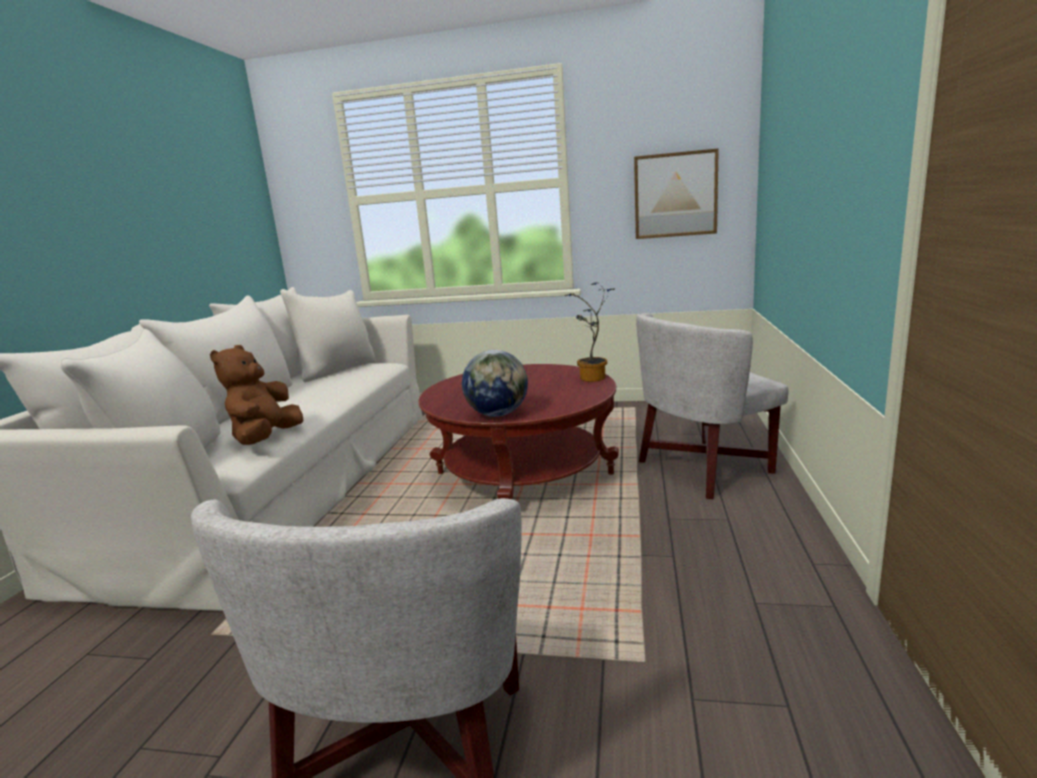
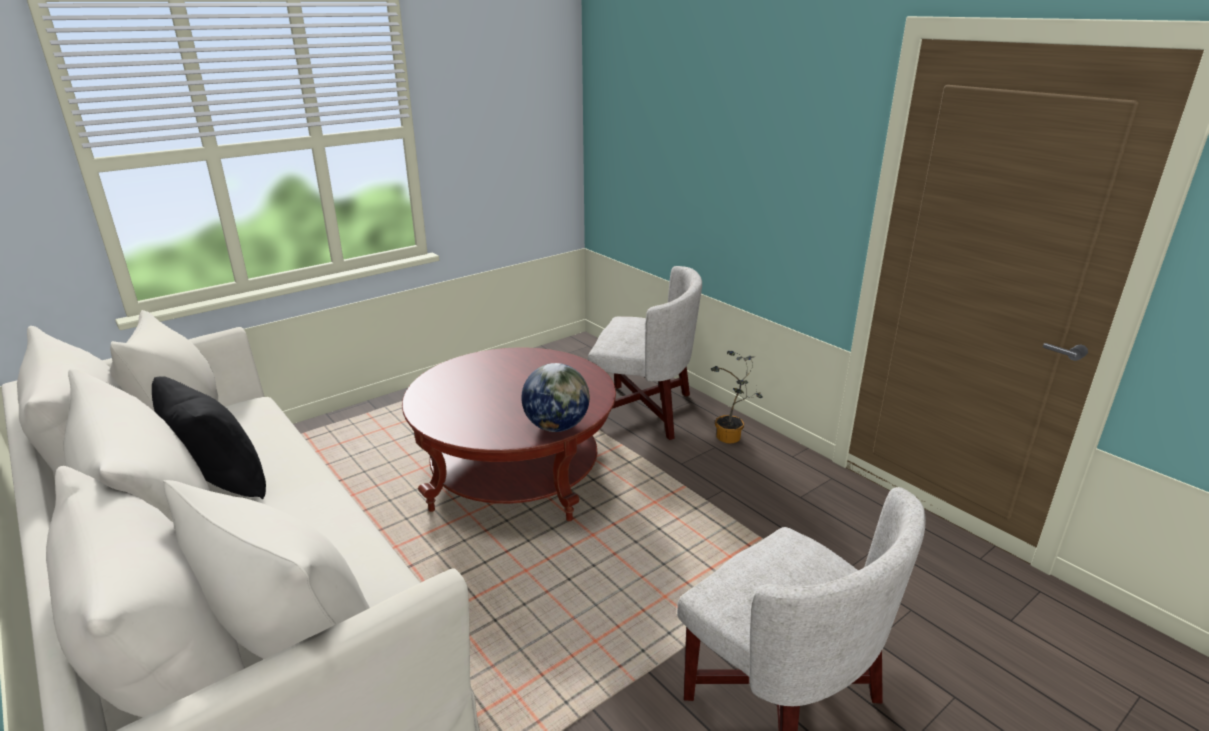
camera: 50 degrees left, 10 degrees up
brown plush toy [210,345,303,445] -> none
potted plant [564,283,615,382] -> potted plant moved to [711,351,763,443]
picture [634,148,719,239] -> none
white armchair [636,313,788,499] -> white armchair turned 90 degrees counterclockwise [588,266,702,440]
none -> black pillow [152,376,266,500]

